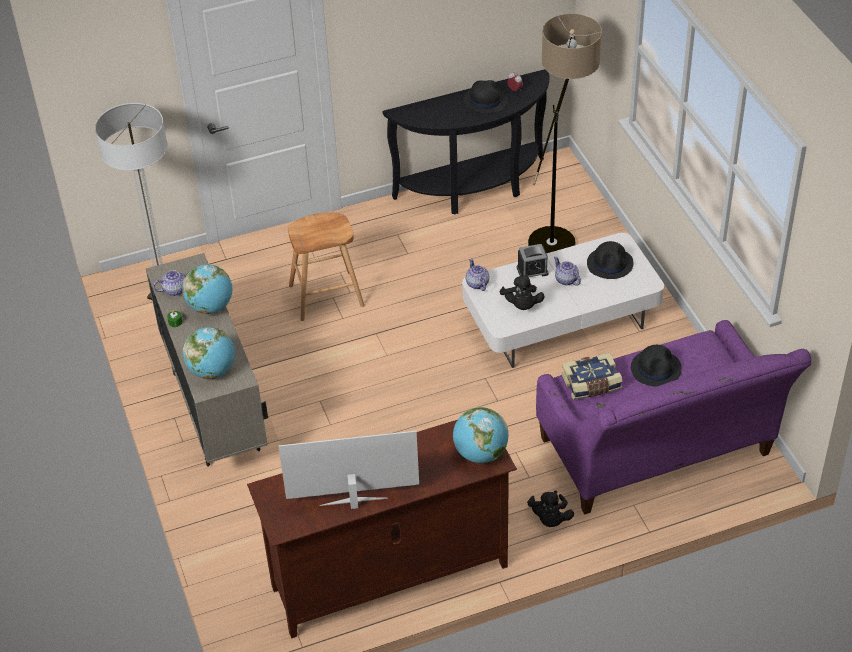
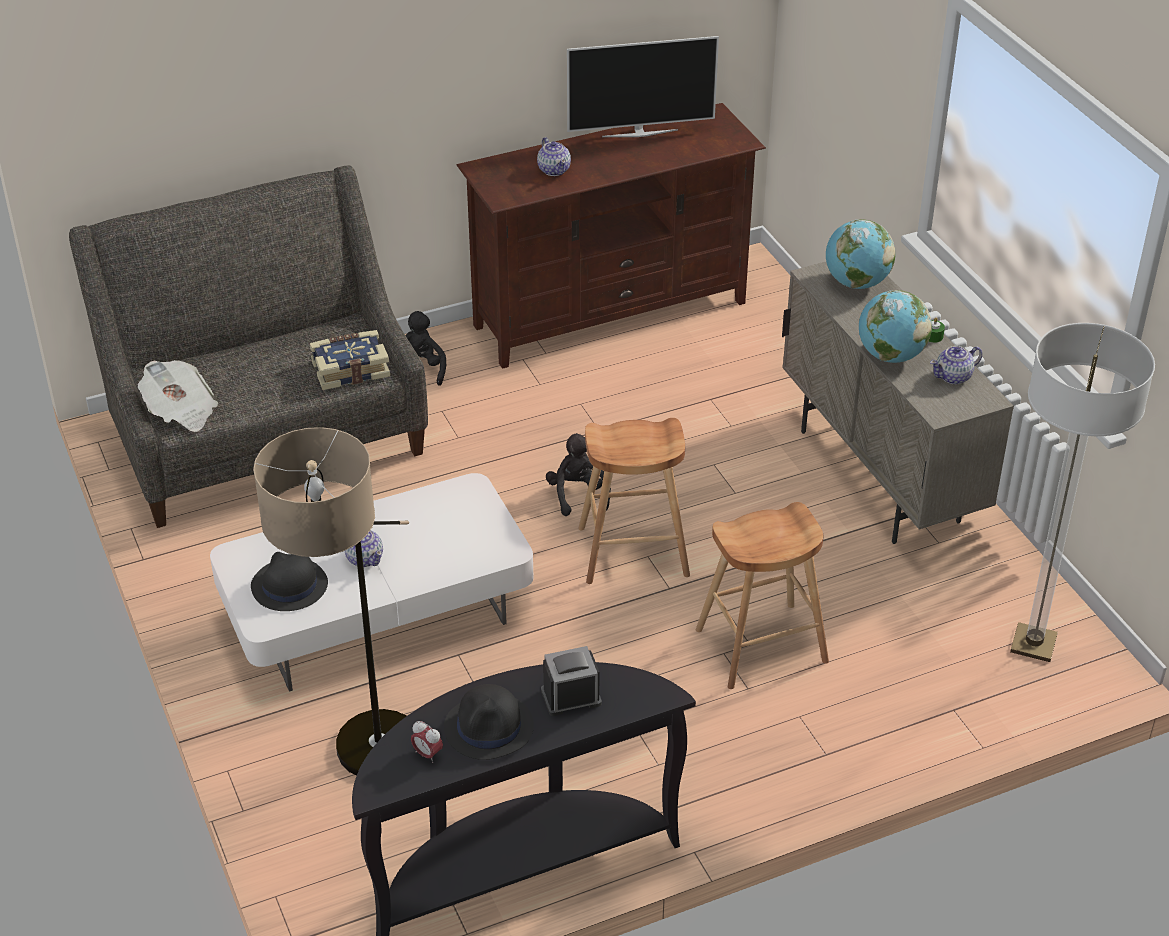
camera: 175 degrees right, 5 degrees down
globe [453,407,508,463] -> none
teapot [466,259,489,291] -> teapot moved to [537,137,571,176]
black plush toy [500,274,544,310] -> black plush toy moved to [546,433,611,516]
alarm clock [517,244,548,277] -> alarm clock moved to [541,646,602,716]
purple sofa [536,320,812,514] -> grey sofa [69,166,428,528]
black hat [631,345,682,387] -> none
none -> newspaper [138,360,218,432]
none -> brown stool [578,418,690,584]

